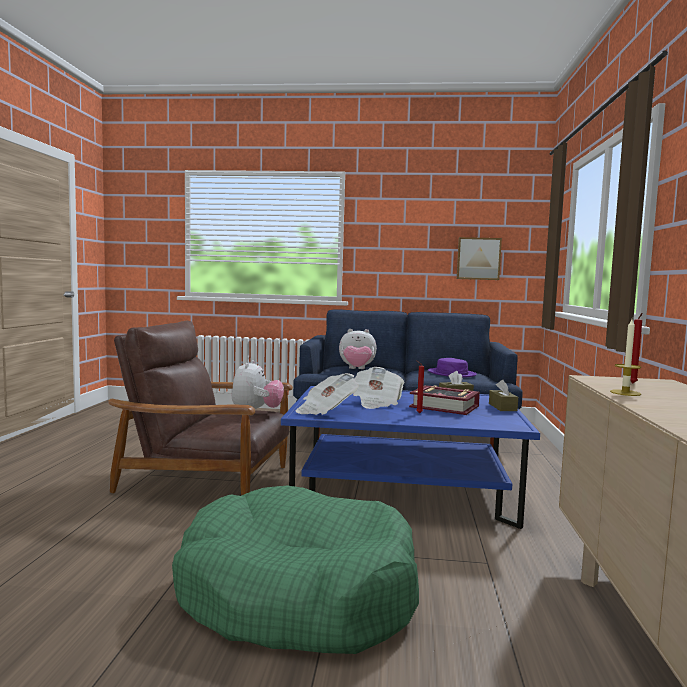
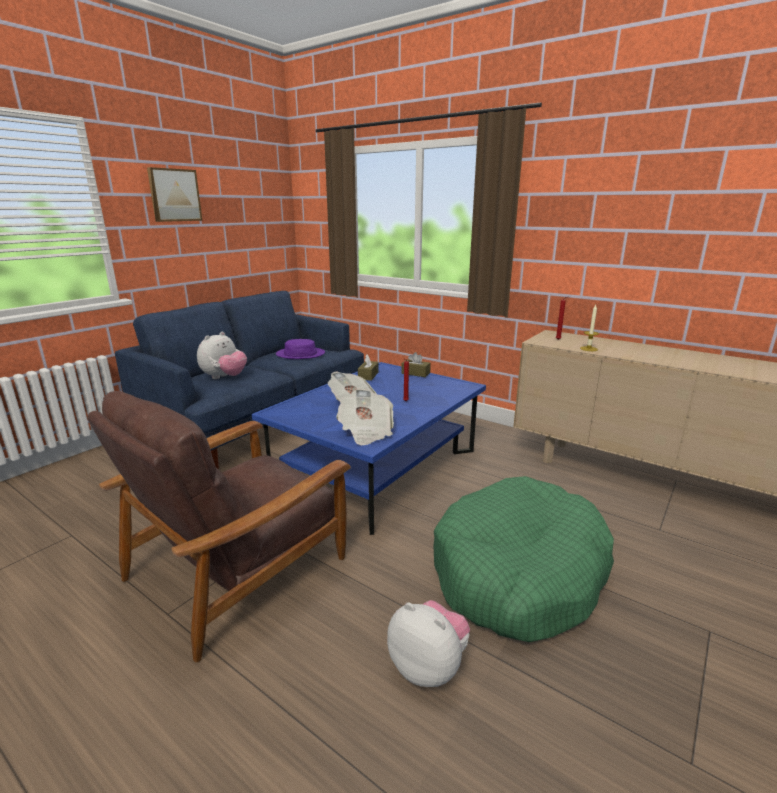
camera: 60 degrees left, 15 degrees up
plush toy [232,360,284,409] -> plush toy moved to [387,600,470,687]
book [409,385,480,415] -> none
picture [457,237,502,280] -> picture moved to [147,167,202,222]

